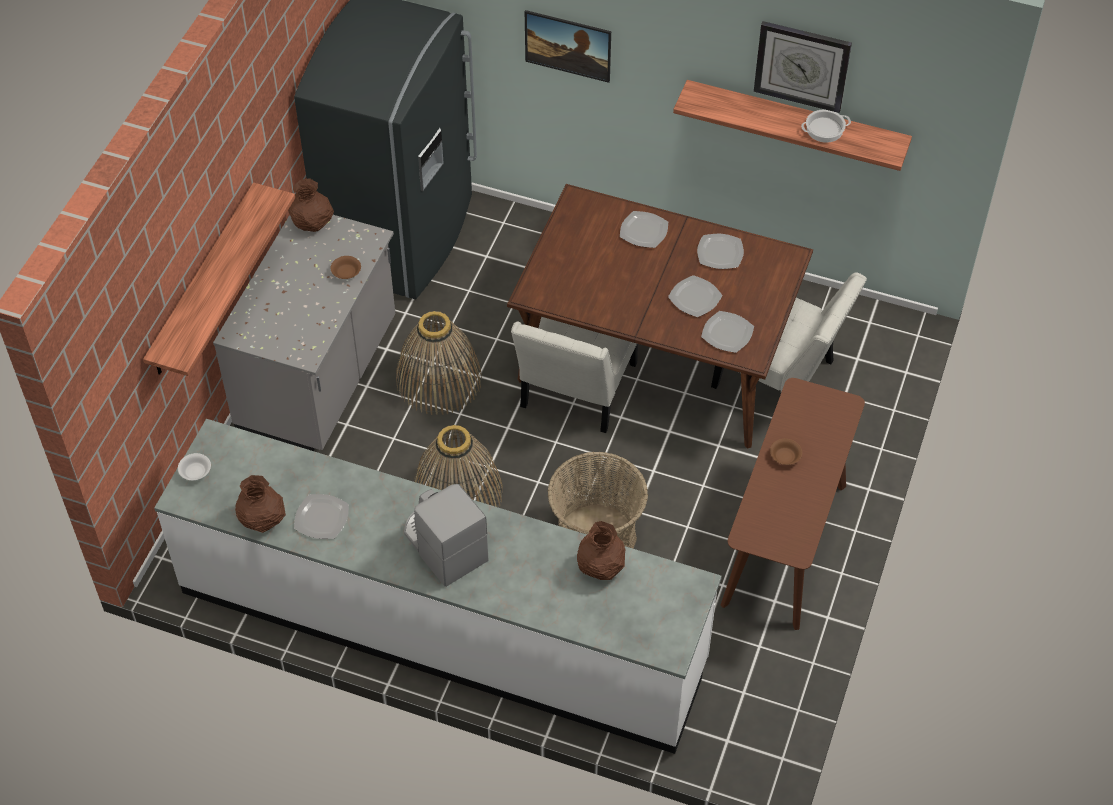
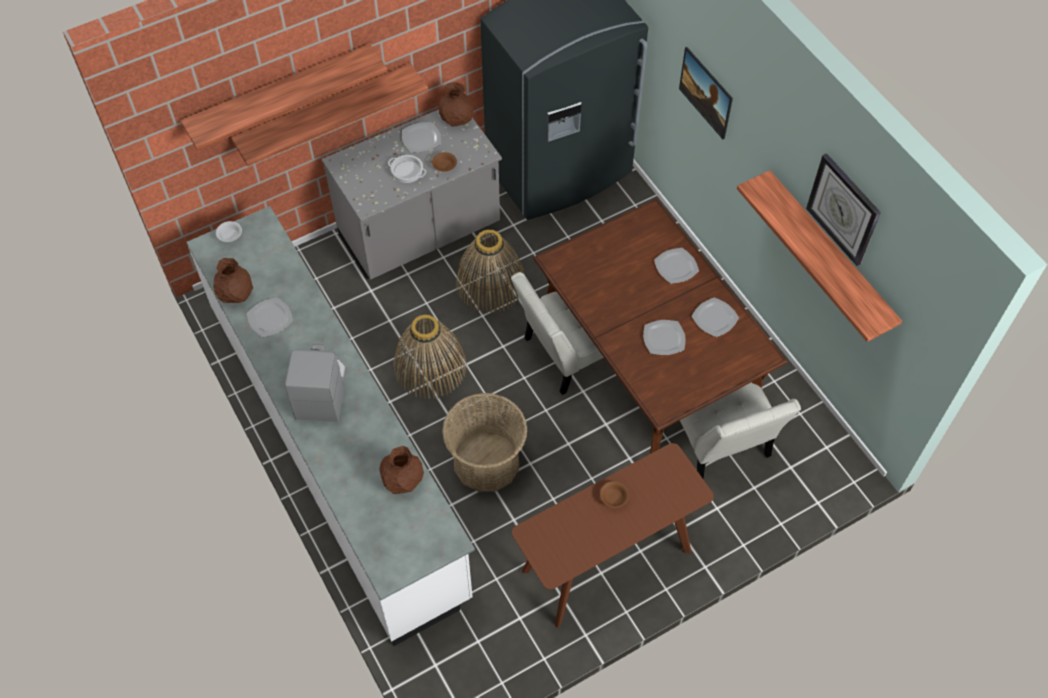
camera: 40 degrees right, 5 degrees up
plate [701,311,754,353] -> plate moved to [402,122,441,153]
cooking pot [801,110,851,143] -> cooking pot moved to [388,155,427,183]
none -> shelf [181,44,387,150]

